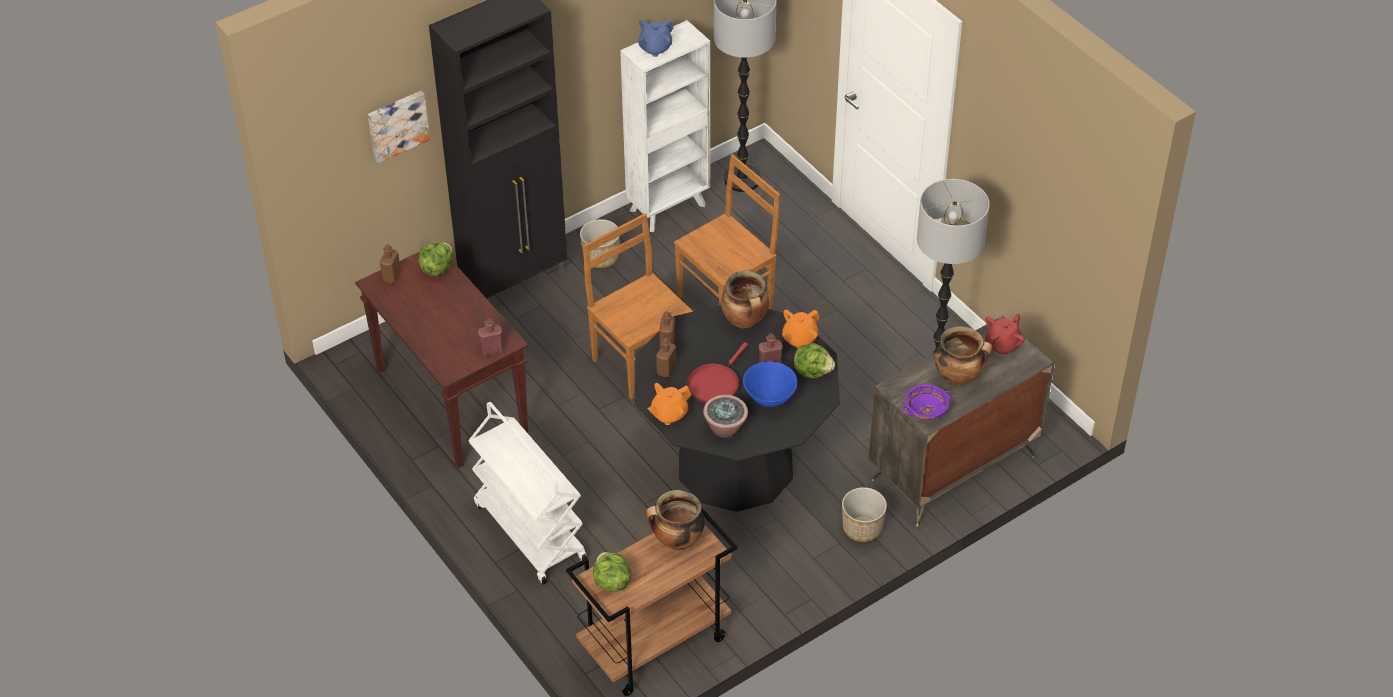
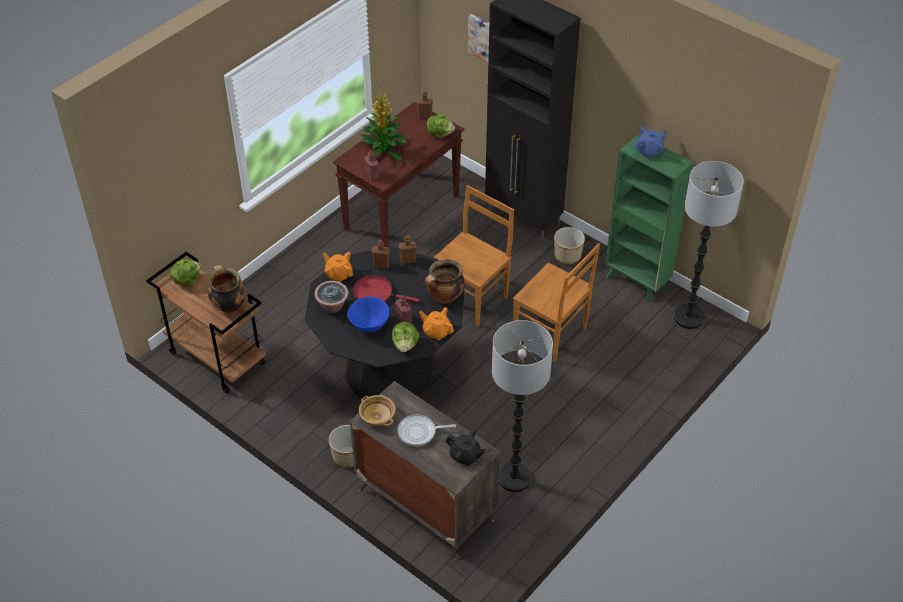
camera: 75 degrees right, 0 degrees up
white cart [468,402,587,585] -> none
white bookcase [620,20,710,232] -> green bookcase [605,135,693,302]
blue teapot [637,19,674,57] -> blue teapot turned 120 degrees clockwise [634,127,667,158]
purple bowl [902,384,952,420] -> beige bowl [359,395,395,426]
cooking pot [935,326,993,386] -> frying pan [398,414,456,446]
red teapot [985,313,1025,356] -> black teapot [446,429,486,466]
none -> potted plant [361,92,407,161]

